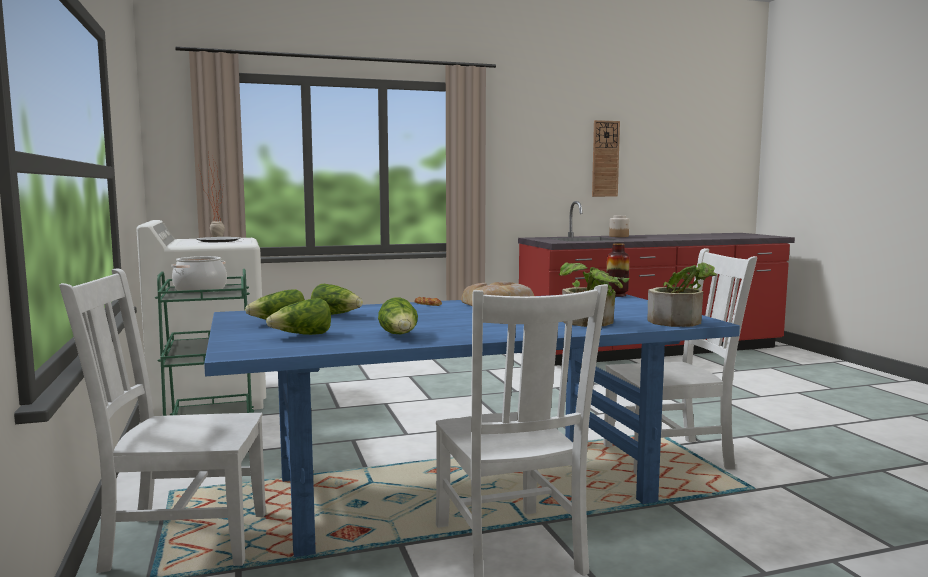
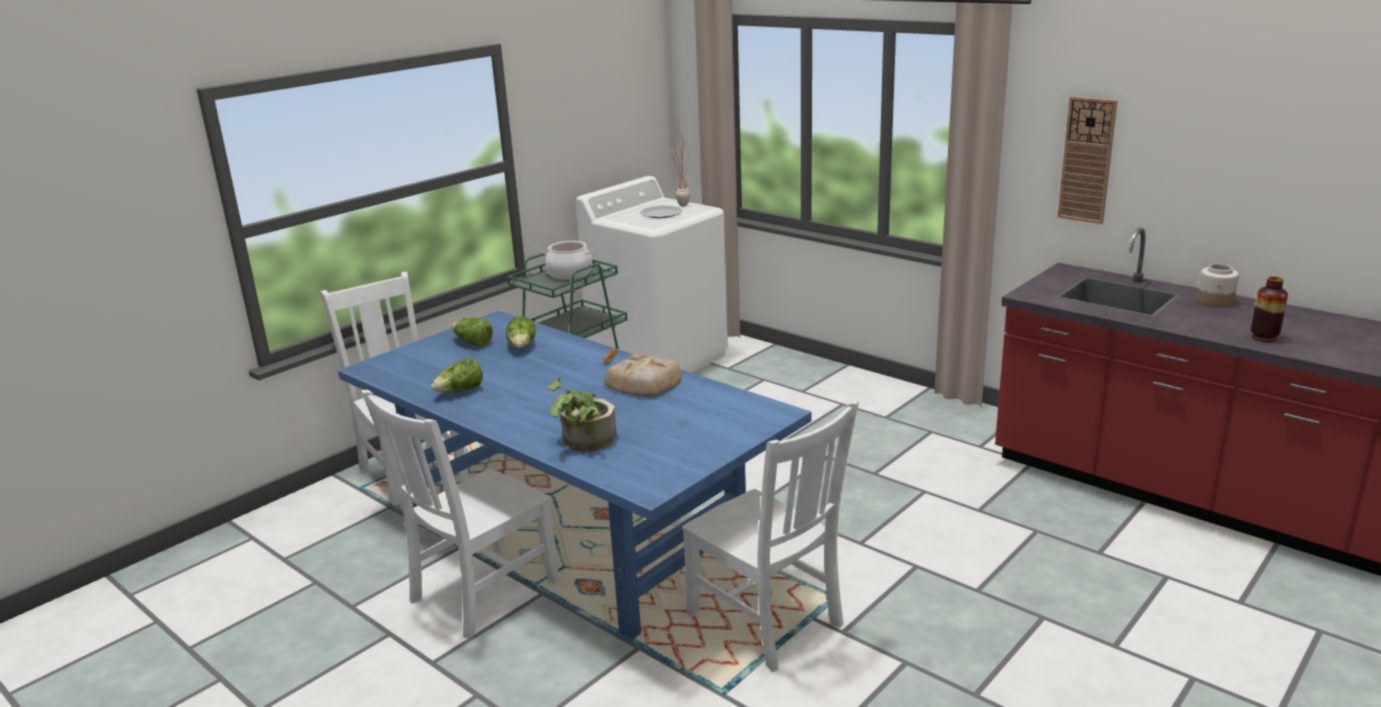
camera: 60 degrees right, 15 degrees up
lettuce [266,298,331,335] -> none
wall clock [592,120,620,197] -> wall clock moved to [1058,96,1118,224]
vase [607,243,629,297] -> vase moved to [1251,276,1288,342]
potted plant [648,262,717,327] -> none

